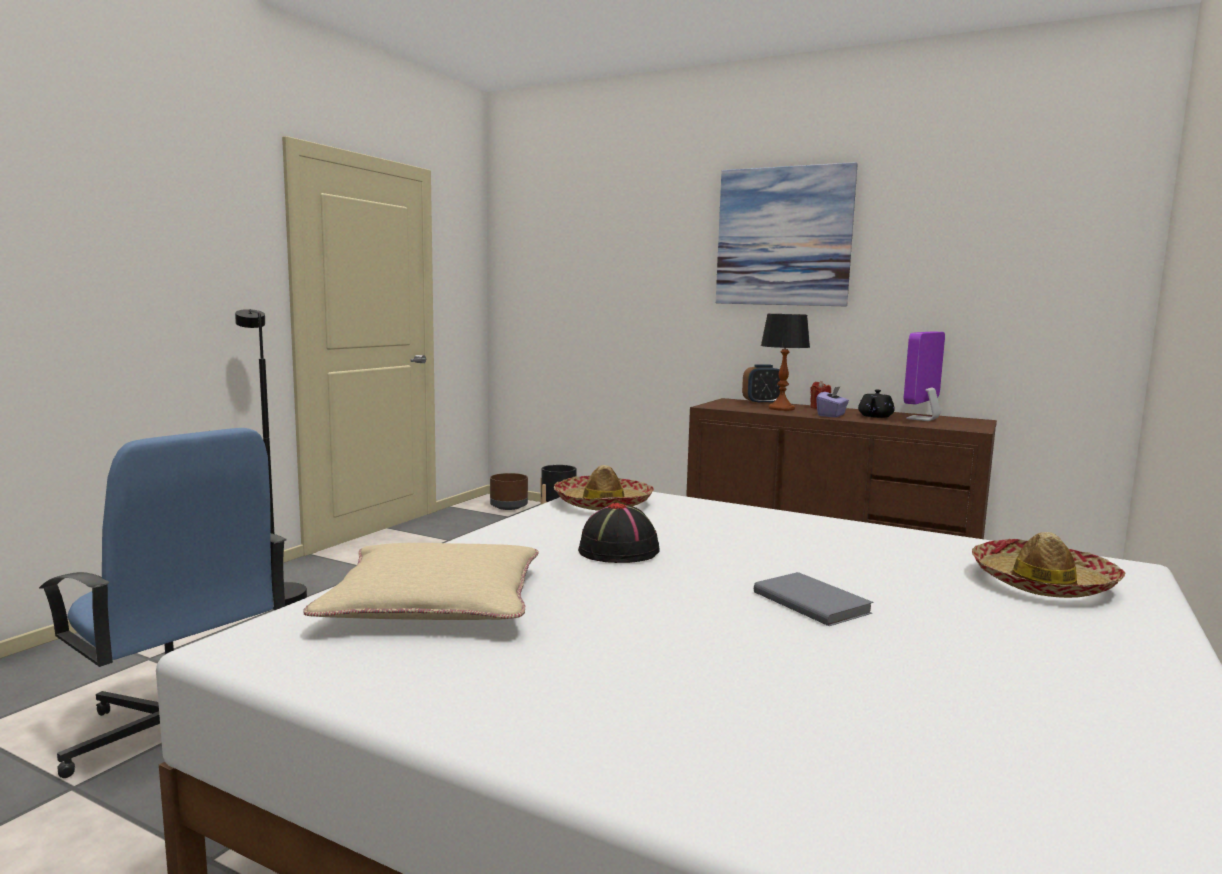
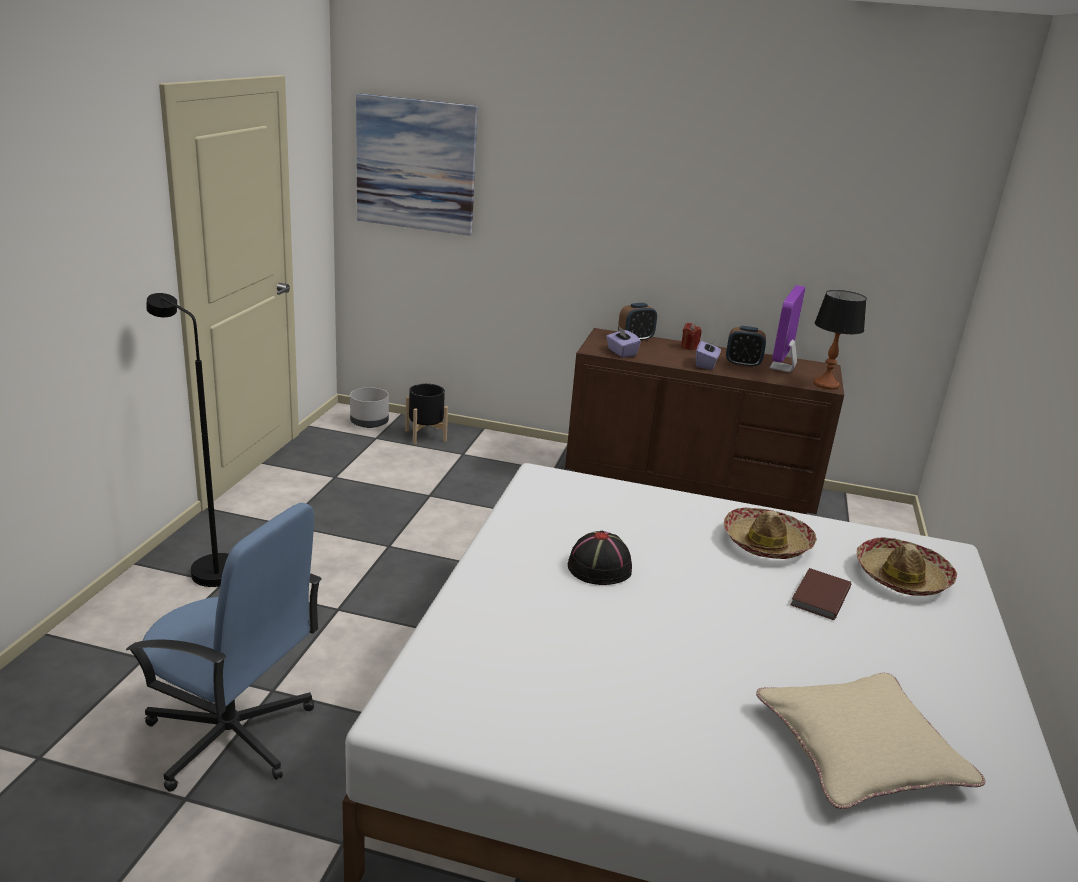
camera: 15 degrees left, 15 degrees up
beige pillow [303,543,538,620] -> beige pillow moved to [756,673,986,809]
brown planter [490,473,528,510] -> grey planter [350,387,389,428]
hat [554,465,654,510] -> hat moved to [724,507,817,559]
picture [716,162,858,306] -> picture moved to [356,93,478,236]
grey book [754,572,874,626] -> none
table lamp [761,314,810,411] -> table lamp moved to [814,290,867,390]
black teapot [858,390,895,418] -> alarm clock [726,326,766,368]
none -> purple tissue box [606,327,641,357]
none -> brown book [791,568,851,620]

